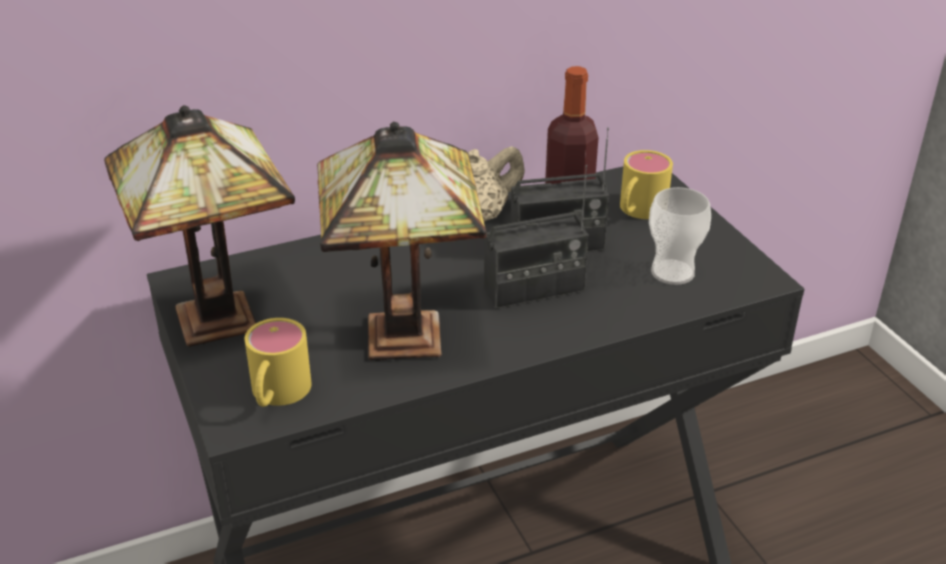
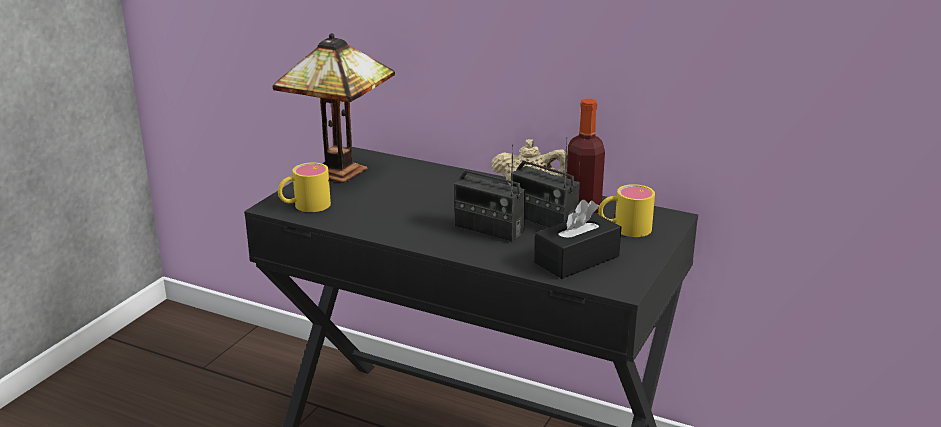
camera: 50 degrees right, 10 degrees down
table lamp [317,122,487,361] -> none
cup [649,187,711,285] -> black tissue box [534,200,621,279]

